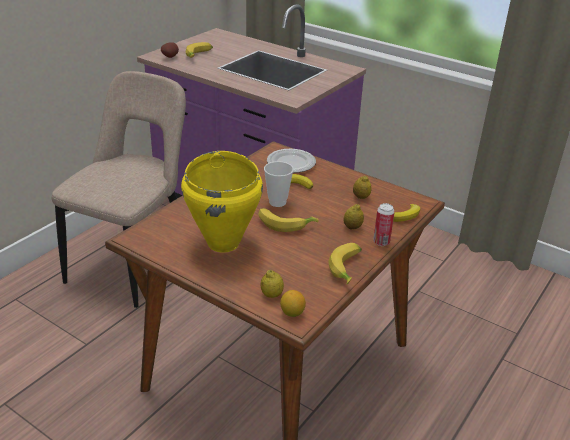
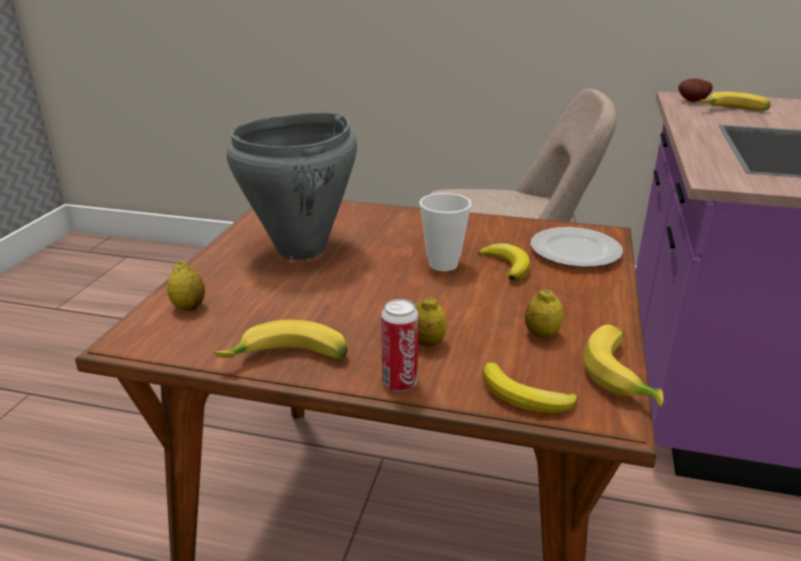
camera: 70 degrees right, 5 degrees down
yellow cooking pot [181,151,263,253] -> grey cooking pot [227,113,357,260]
banana [258,208,319,232] -> banana moved to [583,325,664,407]
lemon [280,290,306,317] -> none

